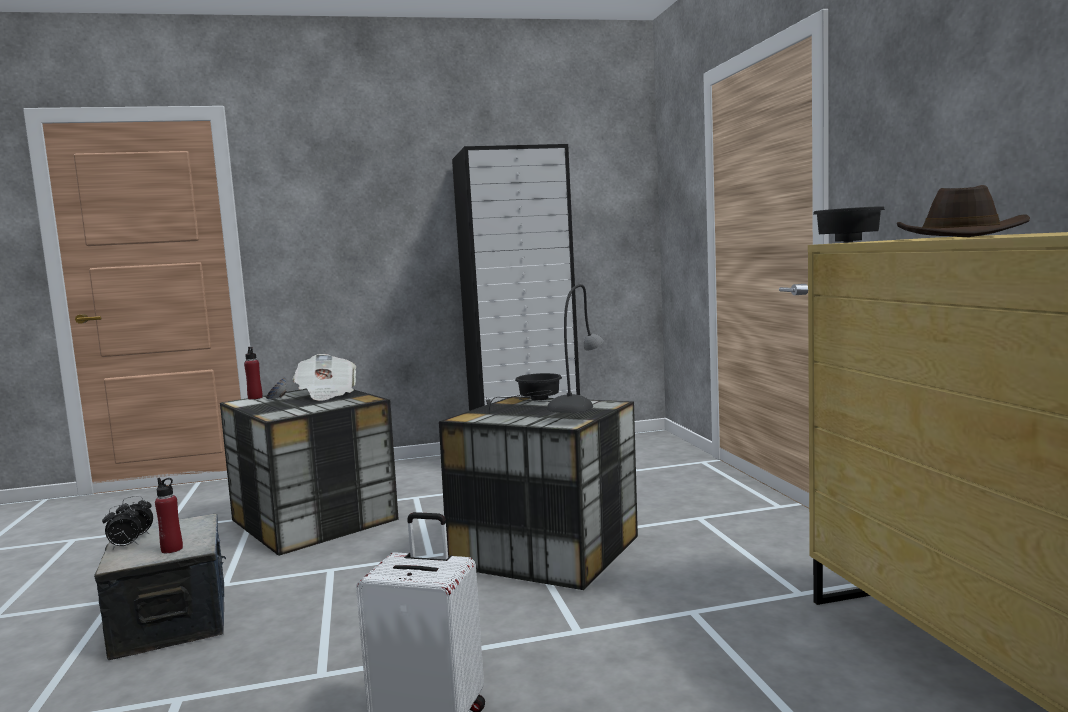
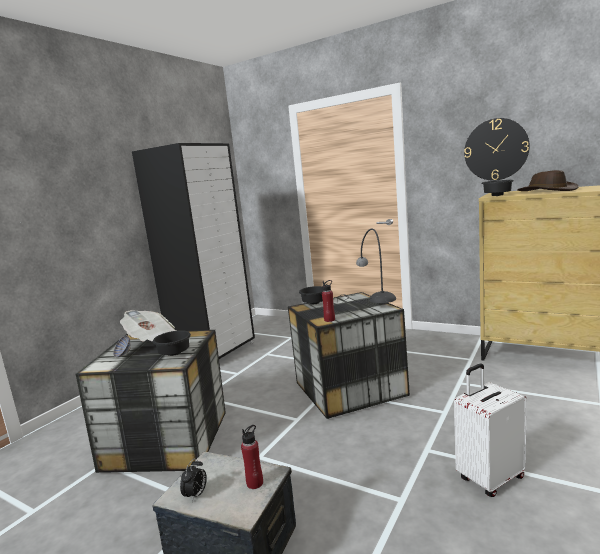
camera: 45 degrees left, 5 degrees up
alarm clock [102,505,141,550] -> none
red bottle [244,347,263,399] -> red bottle moved to [322,280,335,322]
none -> black bowl [153,330,191,356]
none -> wall clock [464,118,530,181]

